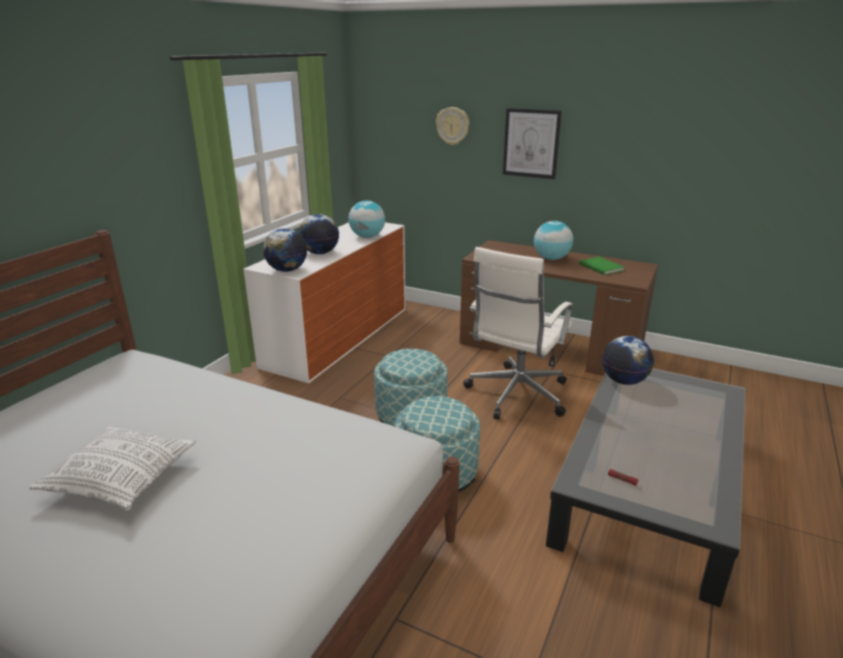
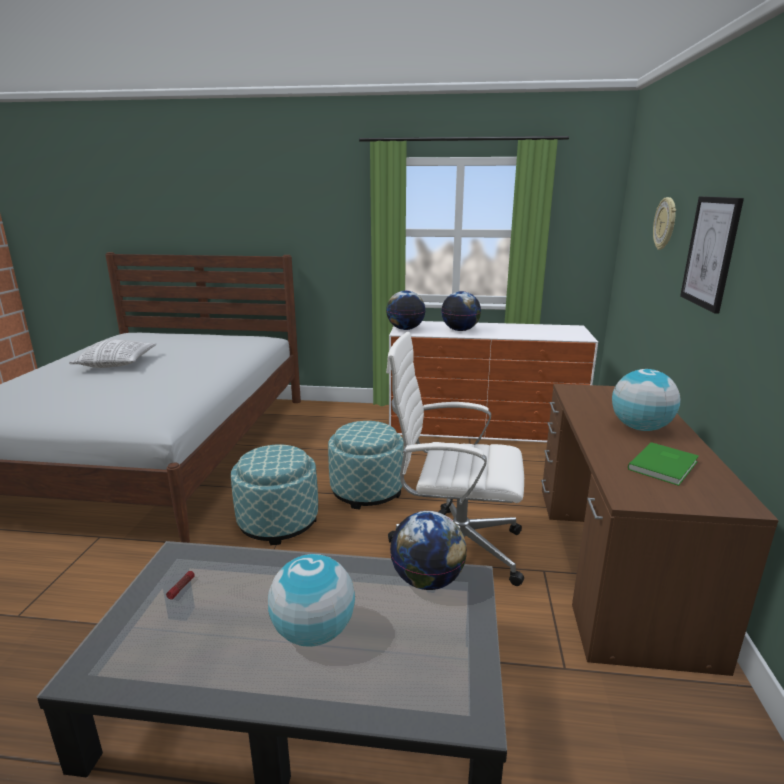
camera: 70 degrees right, 5 degrees down
globe [348,201,385,238] -> globe moved to [268,554,355,647]

